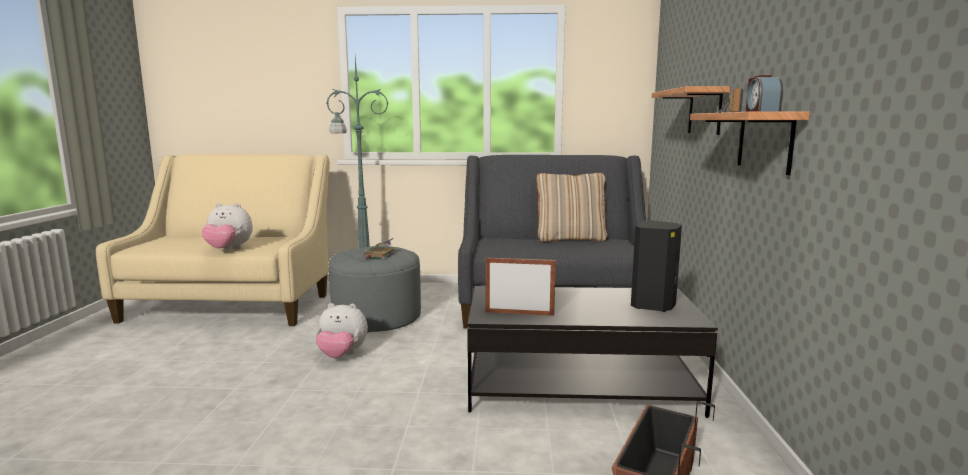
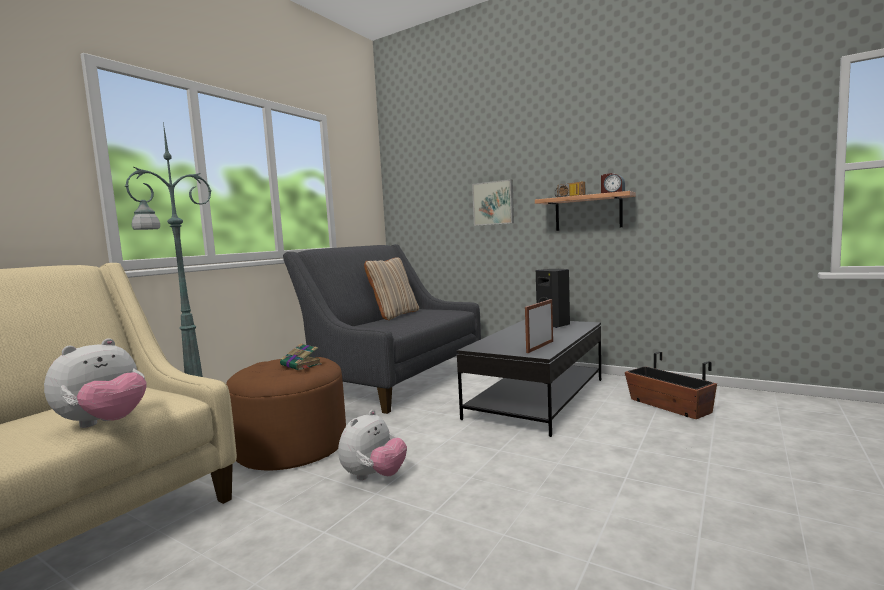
camera: 60 degrees left, 5 degrees down
grey ottoman [329,246,421,333] -> brown ottoman [226,357,346,470]
shelf [652,86,730,135] -> picture [472,179,514,226]

